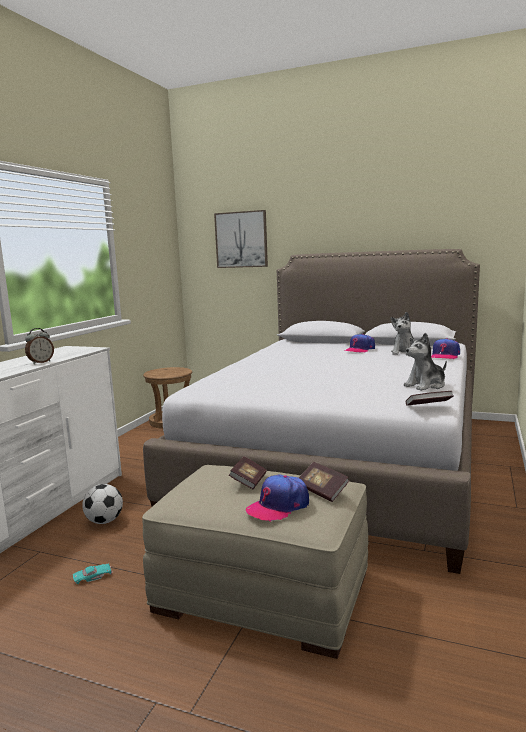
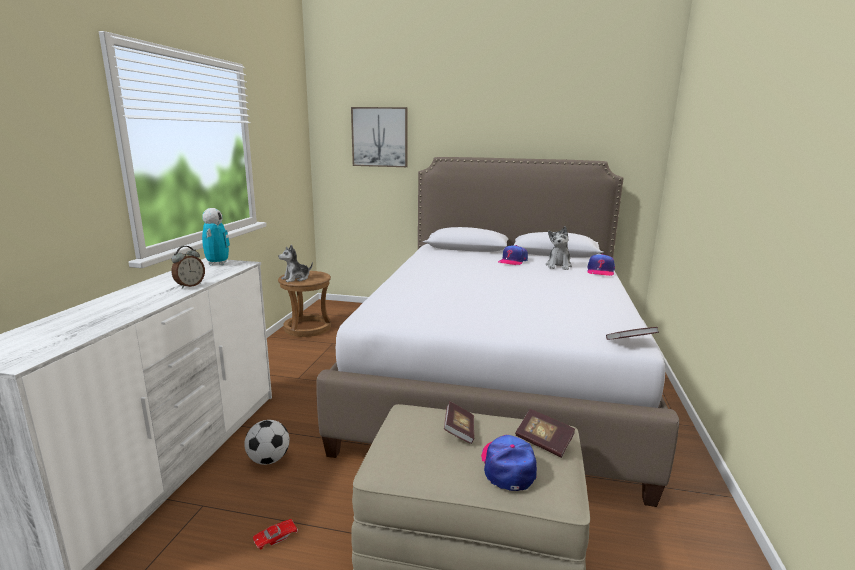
camera: 10 degrees left, 5 degrees up
turquoise toy car [73,563,112,584] -> red toy car [253,519,298,549]
cap [246,474,309,522] -> cap turned 135 degrees clockwise [481,435,537,491]
plush toy [403,333,447,391] -> plush toy moved to [278,244,313,282]
none -> toy robot [202,208,230,266]

